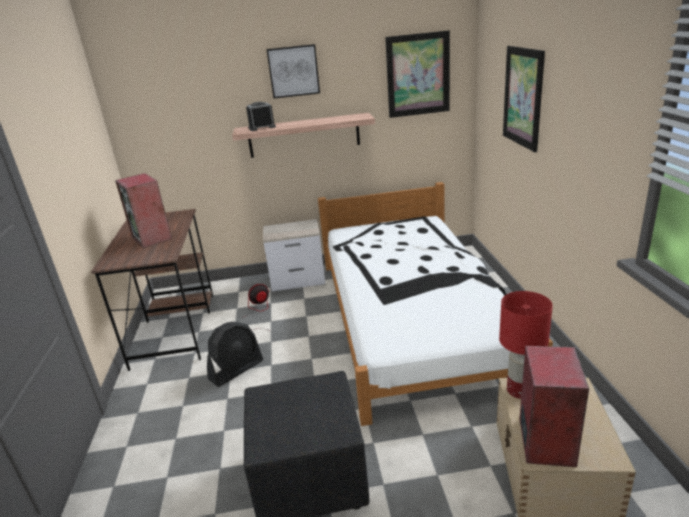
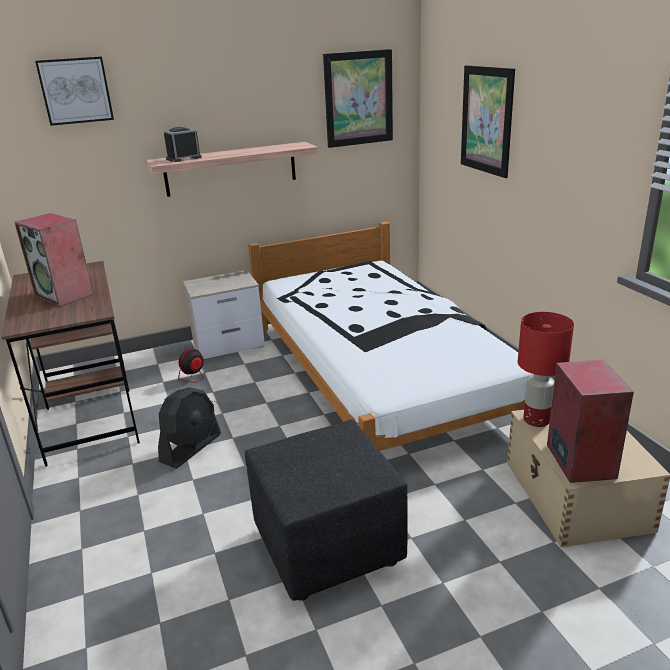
camera: 15 degrees left, 0 degrees up
picture [266,44,320,98] -> picture moved to [35,56,114,126]

